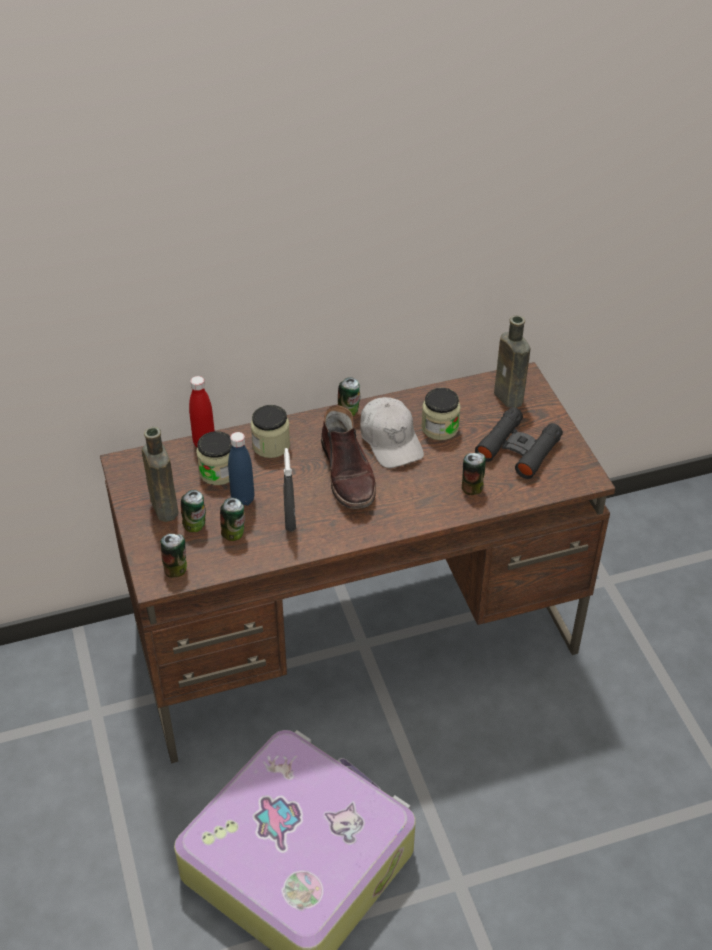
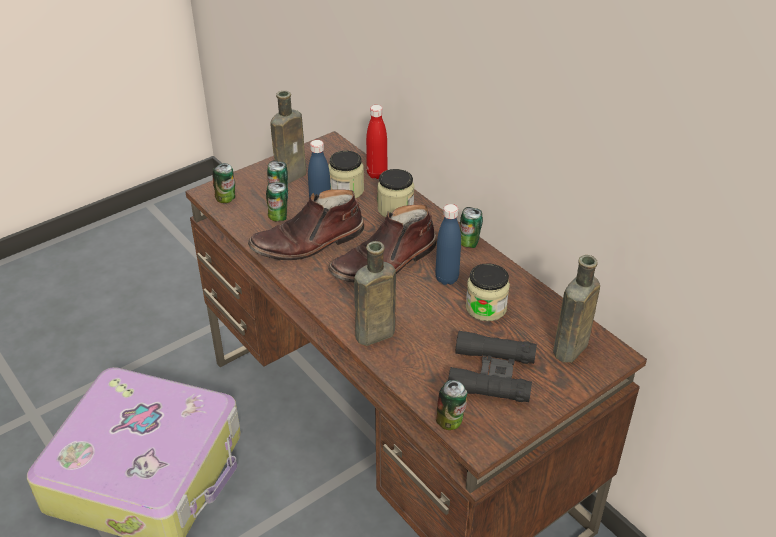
camera: 70 degrees right, 5 degrees down
grey spray bottle [283,448,296,531] -> brown boot [248,189,365,260]
white cap [360,397,424,468] -> blue bottle [435,204,461,285]
can [462,453,486,495] -> can moved to [436,380,467,430]
none -> brown bottle [354,241,396,346]

